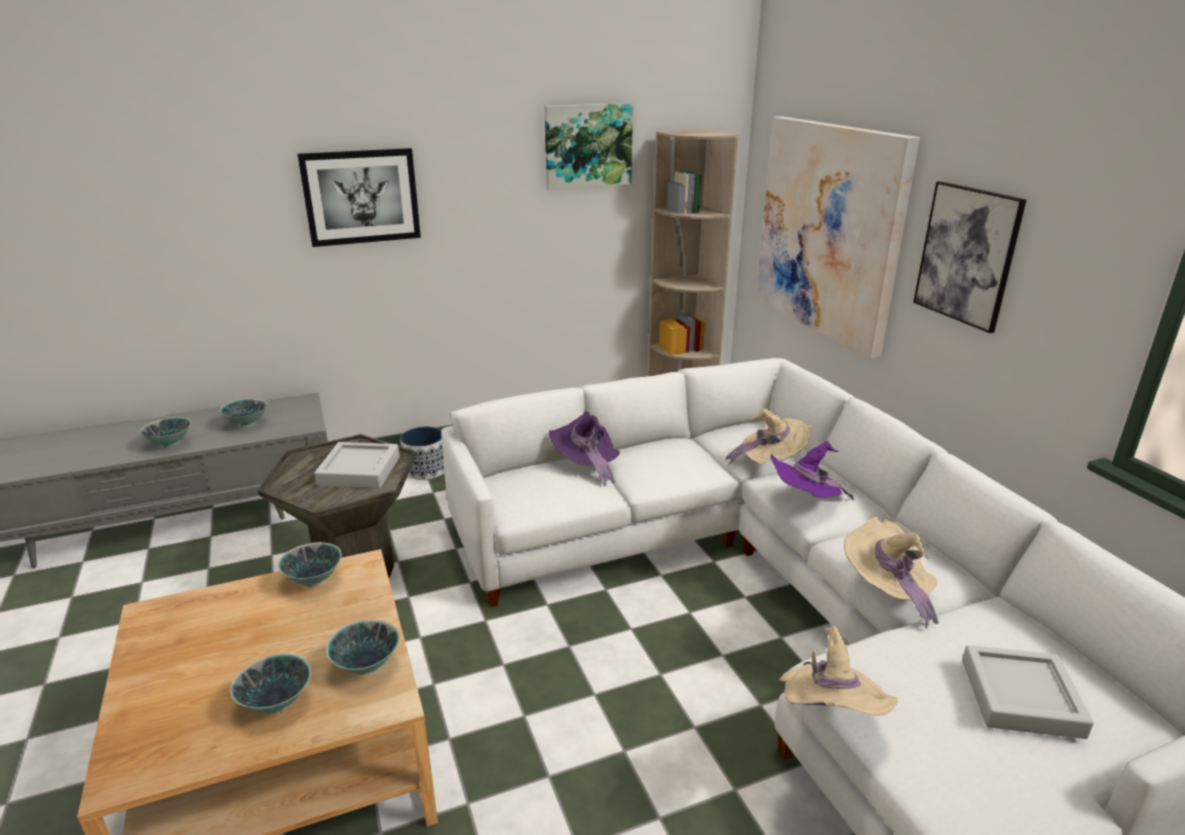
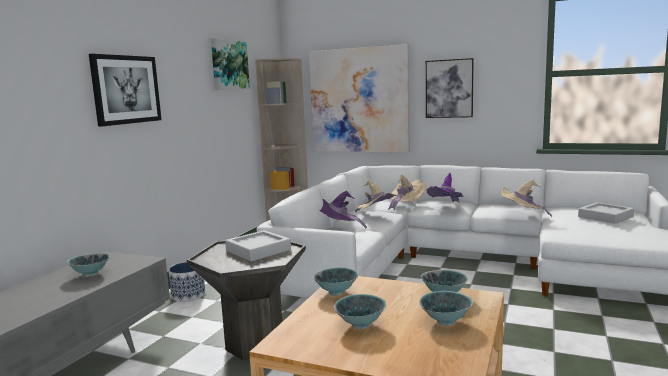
camera: 45 degrees left, 15 degrees down
bowl [139,417,191,448] -> bowl moved to [334,294,386,330]
beige hat [779,626,898,716] -> beige hat moved to [355,179,398,212]

